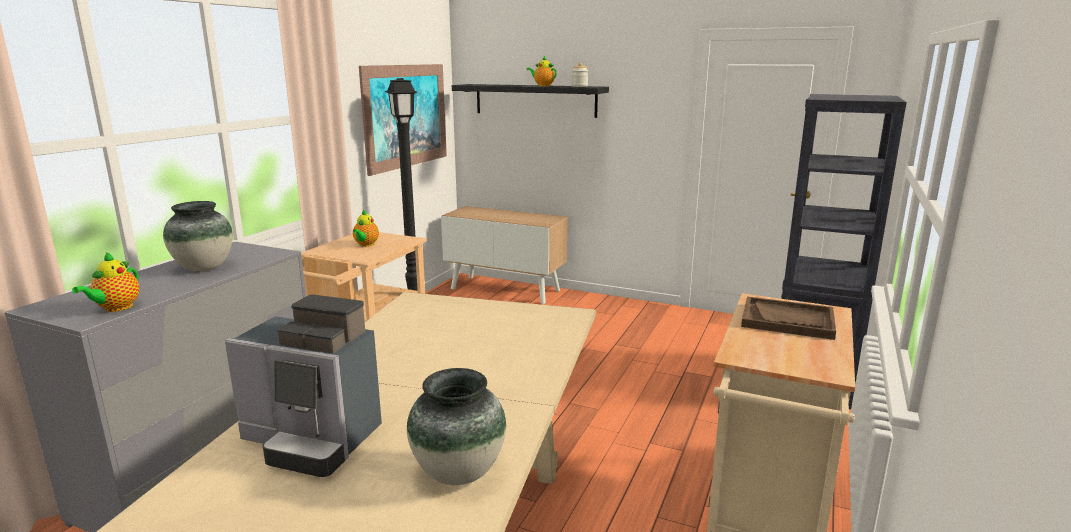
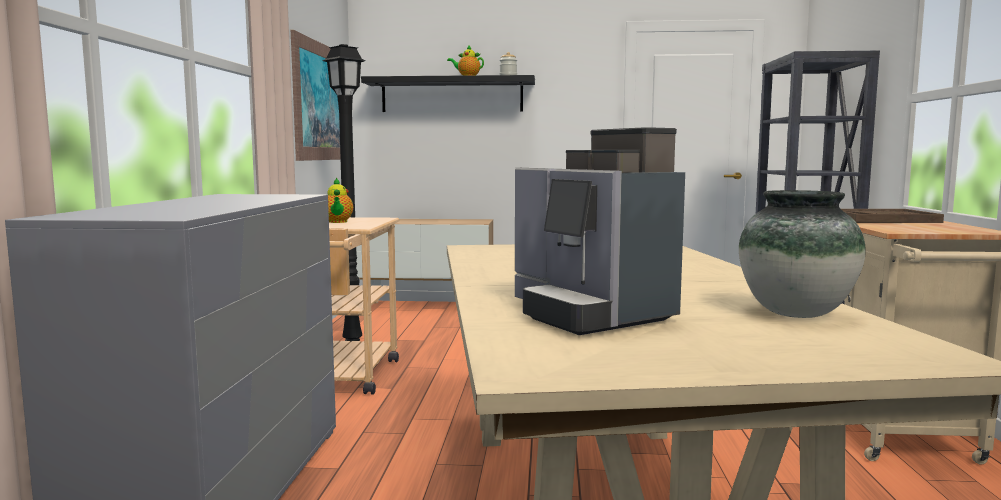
camera: 20 degrees left, 10 degrees down
teapot [72,252,139,312] -> none
vase [163,201,233,271] -> none
coffee machine [225,295,382,477] -> coffee machine turned 60 degrees clockwise [515,127,685,335]

